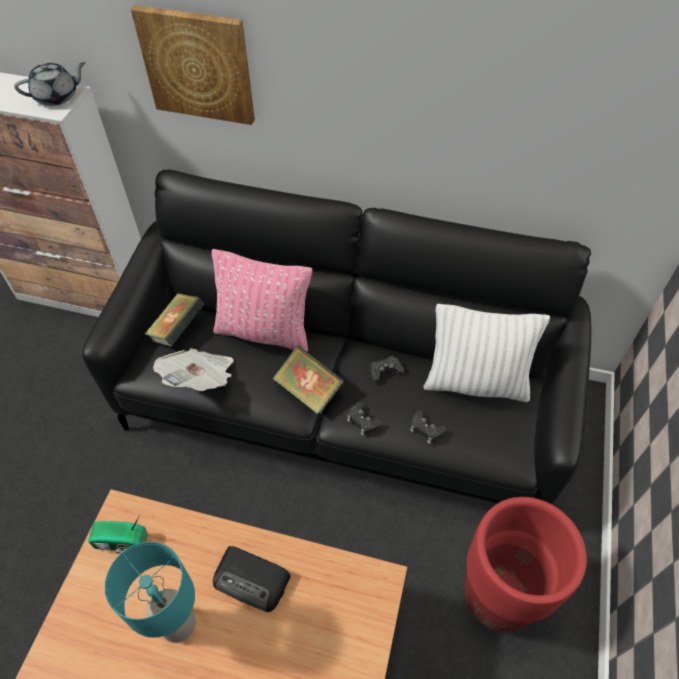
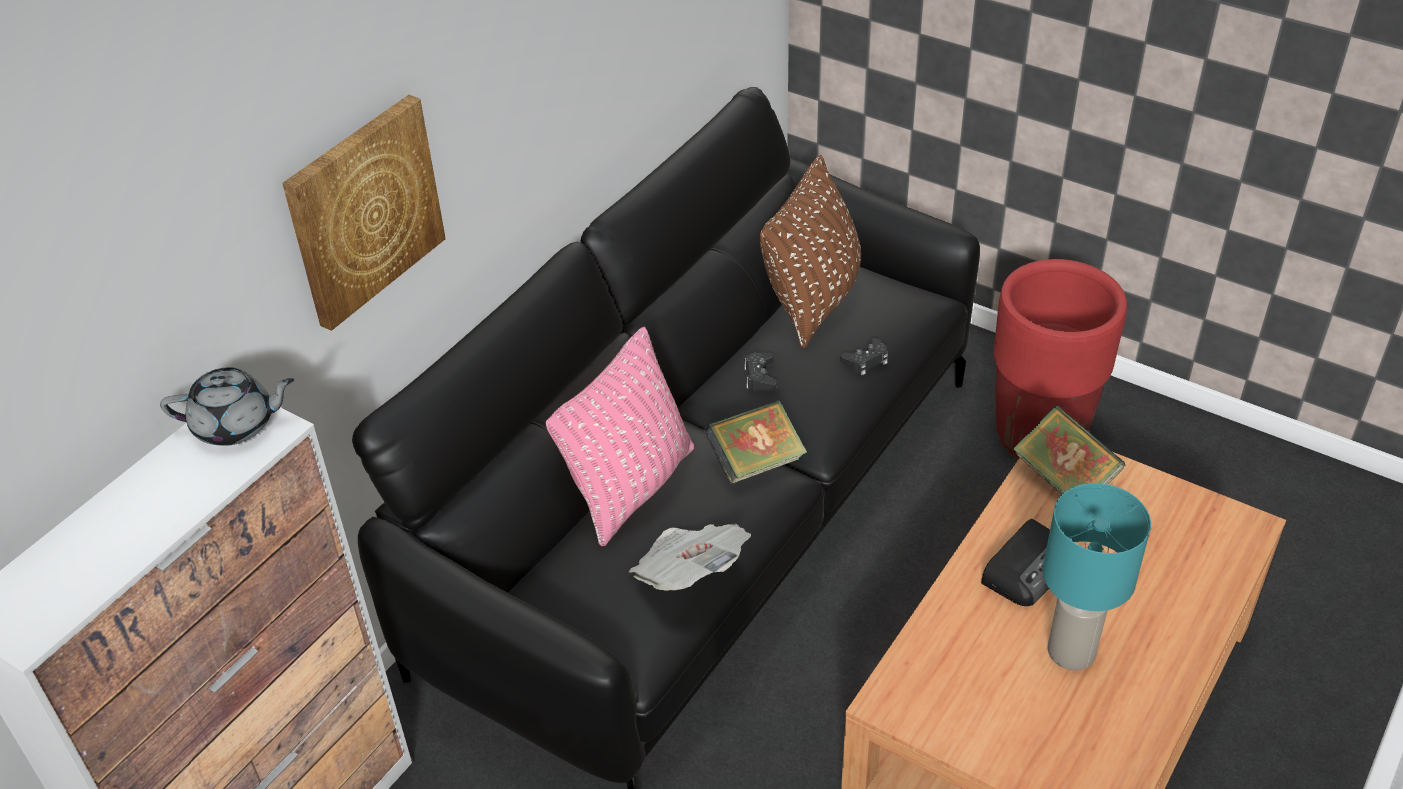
camera: 70 degrees left, 10 degrees down
grey teapot [14,62,86,106] -> grey teapot turned 90 degrees clockwise [160,367,294,446]
radio [88,515,148,554] -> none
book [145,293,205,347] -> book moved to [1012,405,1125,495]
black game controller [347,402,382,436] -> none
white pillow [423,304,550,402] -> brown pillow [760,155,861,348]

